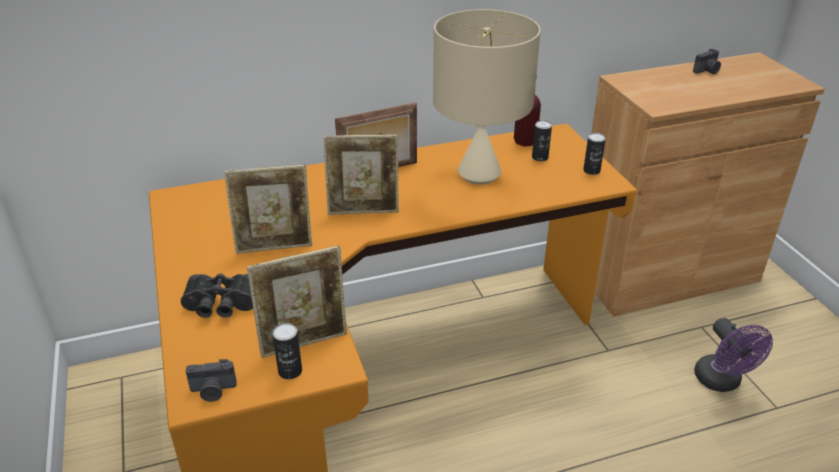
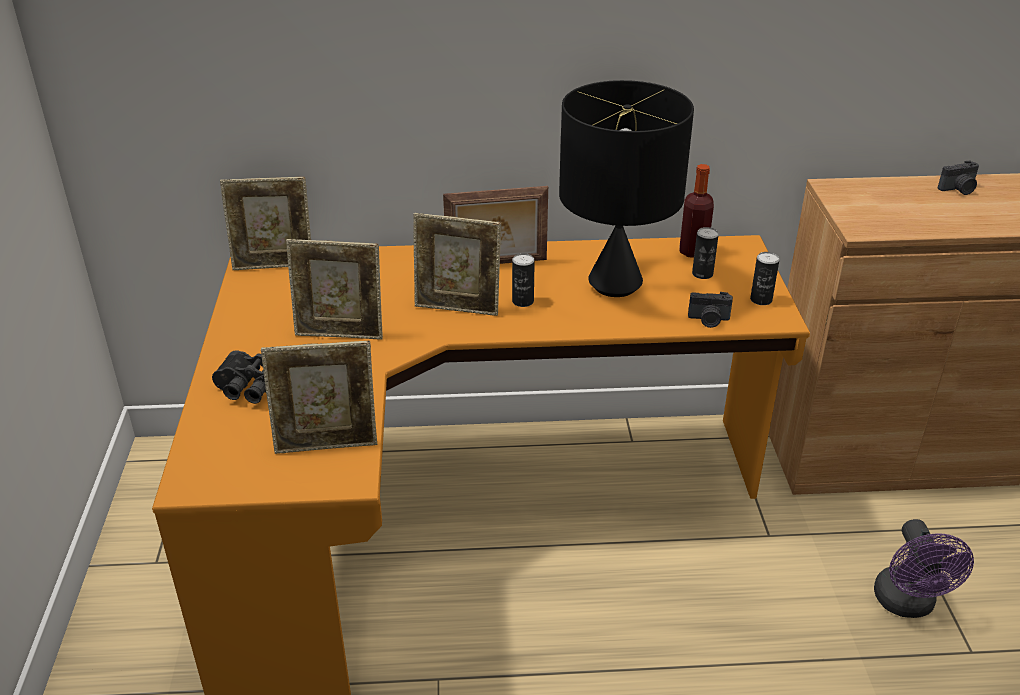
camera: 15 degrees right, 0 degrees up
camera [186,359,237,402] -> camera moved to [688,292,733,328]
can [272,323,302,379] -> can moved to [512,253,535,307]
beige table lamp [433,9,541,185] -> black table lamp [559,80,694,297]
none -> picture frame [220,177,311,270]

